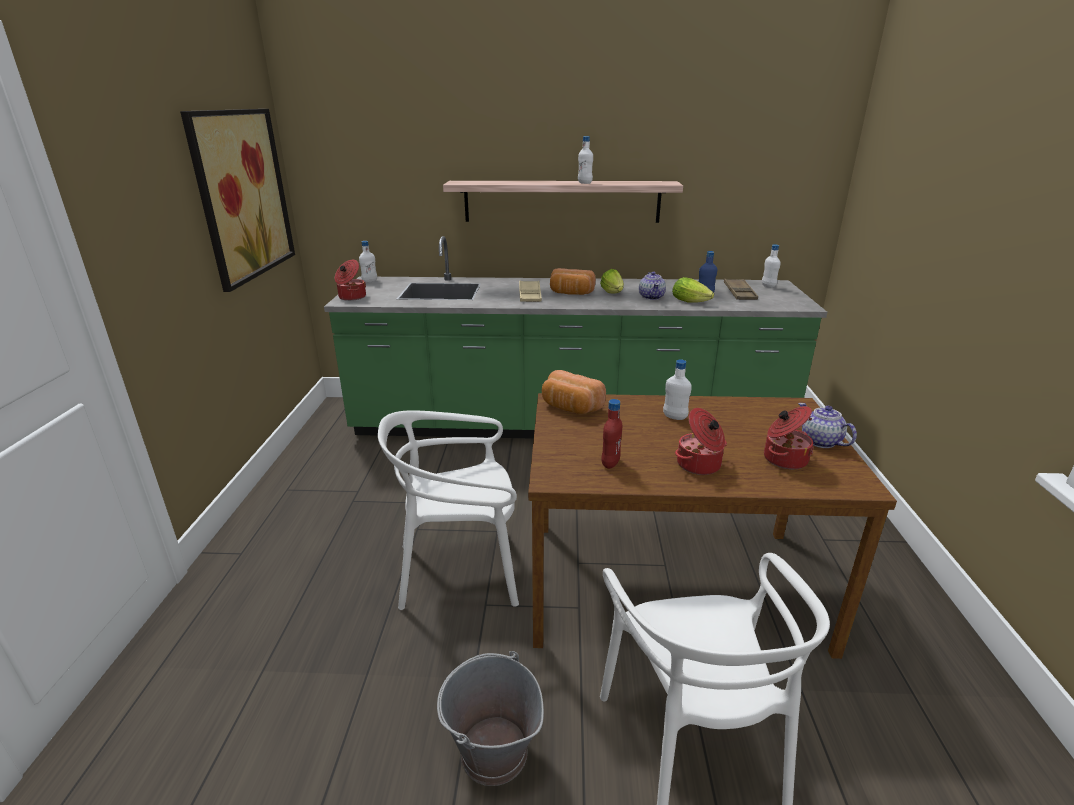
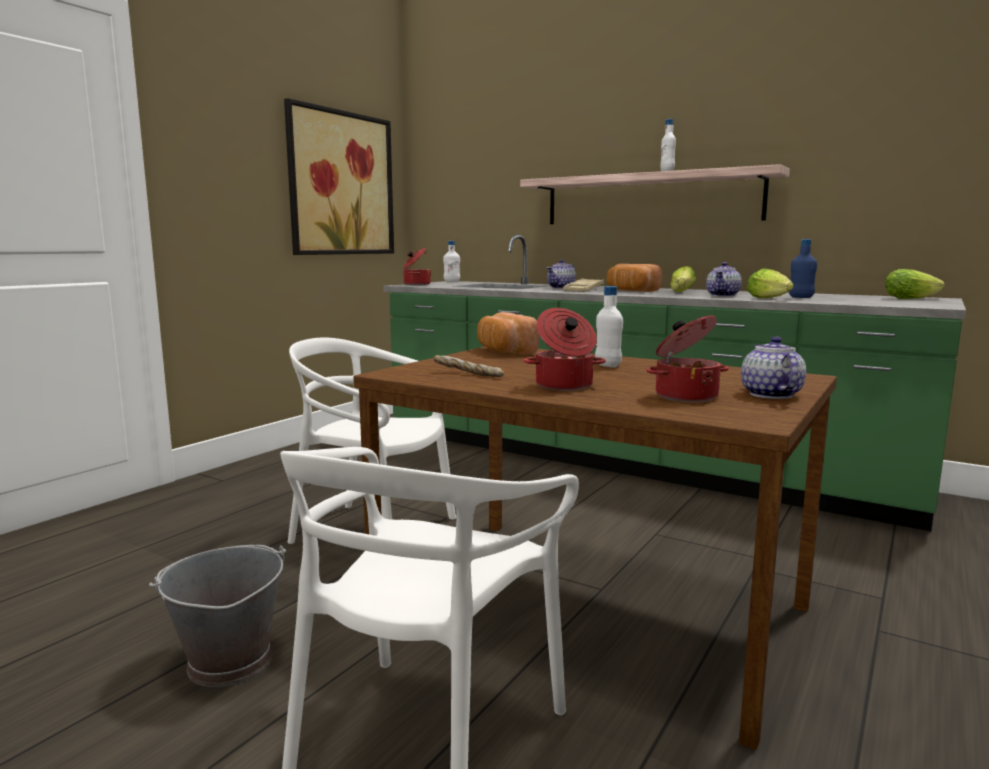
camera: 30 degrees right, 15 degrees down
red bottle [602,399,622,469] -> bread [434,355,504,377]
brown tray [724,279,758,300] -> none
white bottle [762,244,780,288] -> lettuce [885,269,945,299]
none -> teapot [547,260,576,289]

